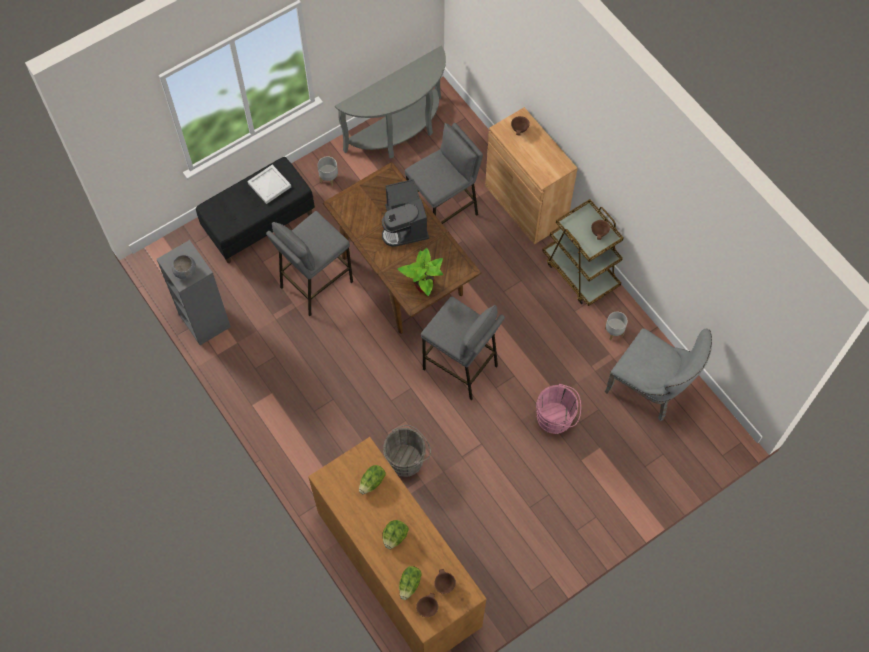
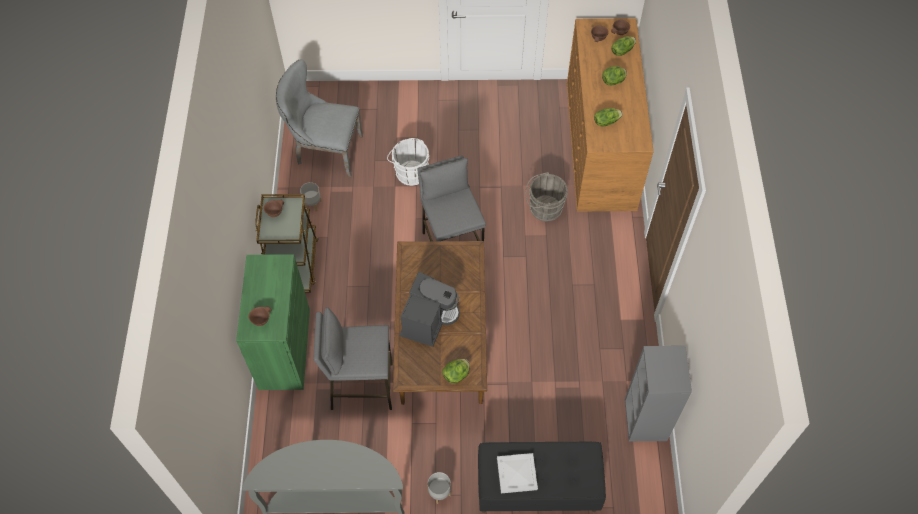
camera: 145 degrees left, 5 degrees down
grey bowl [172,255,196,279] -> none
grey stool [266,211,353,316] -> none
potted plant [398,248,443,296] -> none
brown cabinet [485,107,578,244] -> green cabinet [236,254,310,390]
pink bucket [536,384,581,434] -> white bucket [387,138,429,186]
grey chair [605,328,712,421] -> grey chair turned 60 degrees counterclockwise [276,59,363,177]
none -> lettuce [442,359,470,383]

